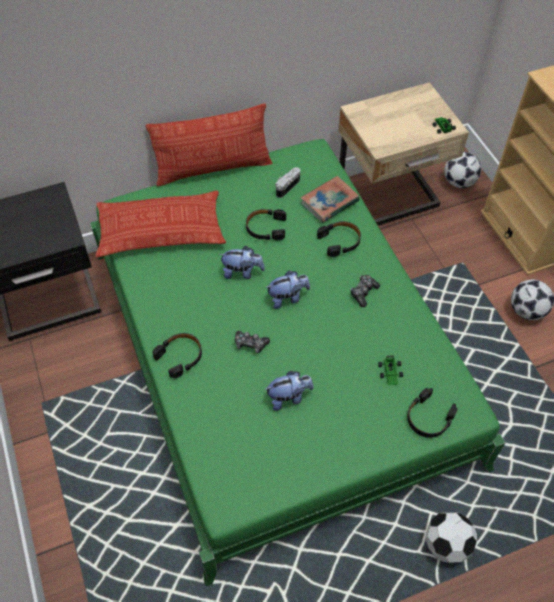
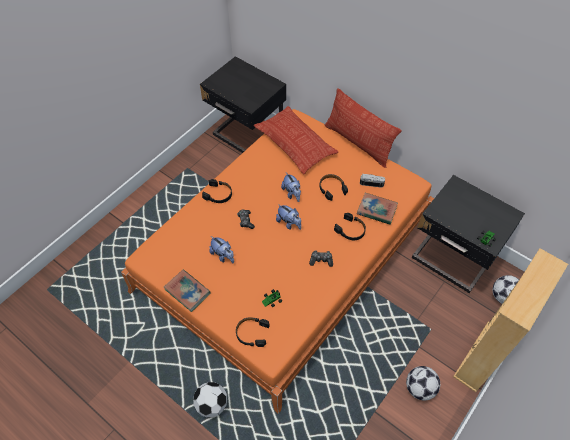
camera: 60 degrees right, 0 degrees up
green bed [90,139,506,586] -> orange bed [121,109,434,414]
beige nightstand [338,82,469,225] -> black nightstand [412,175,525,293]
none -> book [164,270,211,312]

